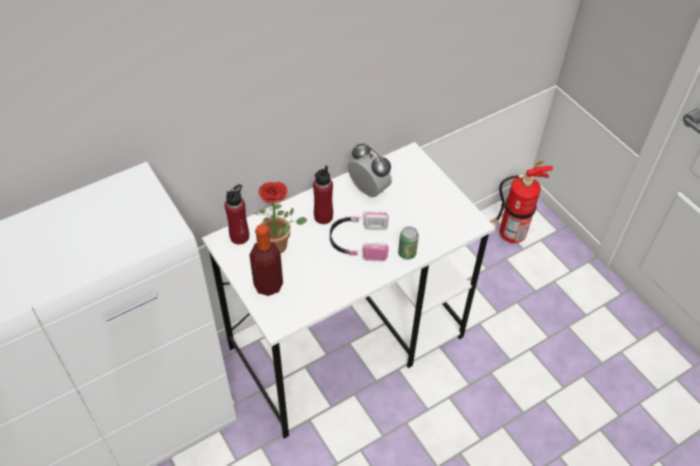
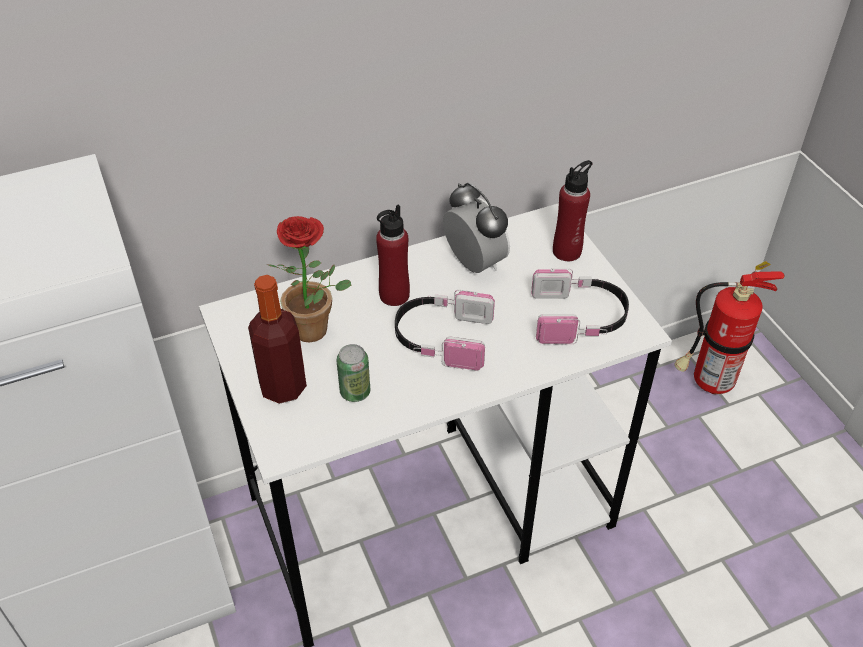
camera: 10 degrees right, 5 degrees down
red bottle [225,184,249,244] -> red bottle moved to [553,160,592,261]
can [398,226,419,260] -> can moved to [336,344,371,402]
none -> headphones [531,268,629,344]

